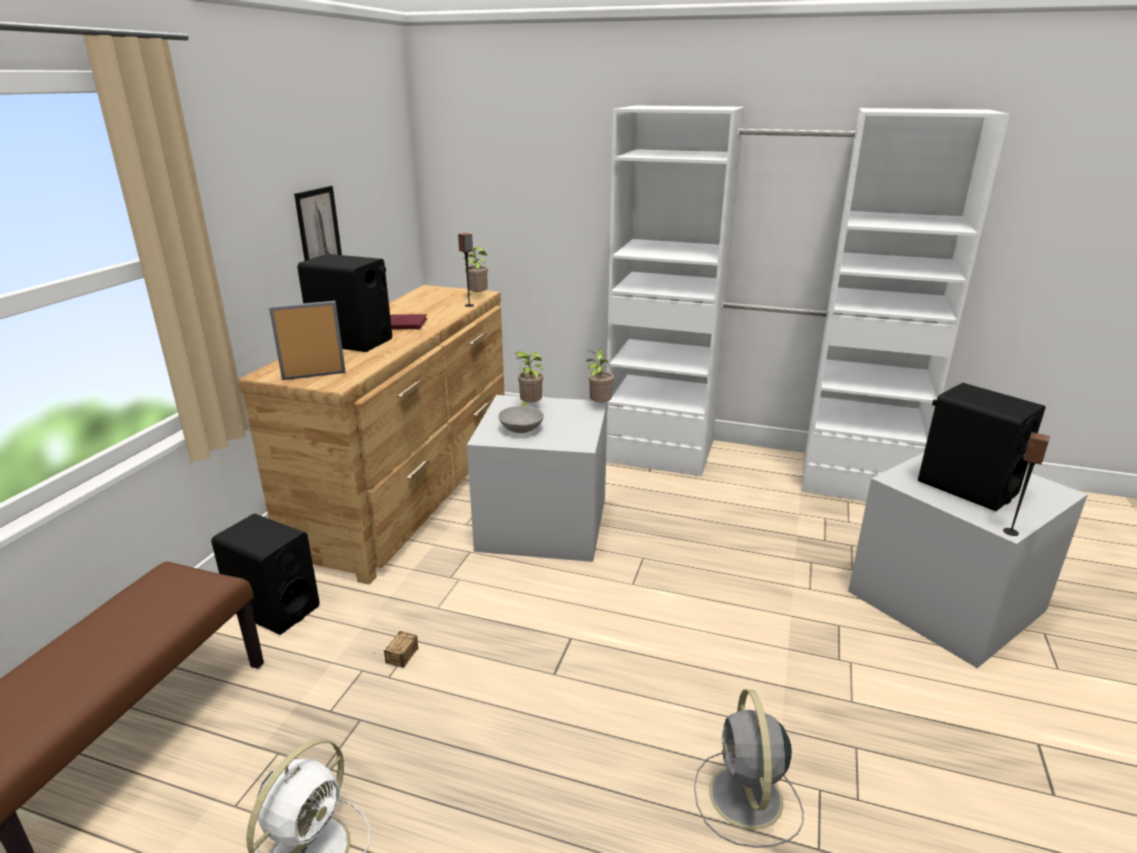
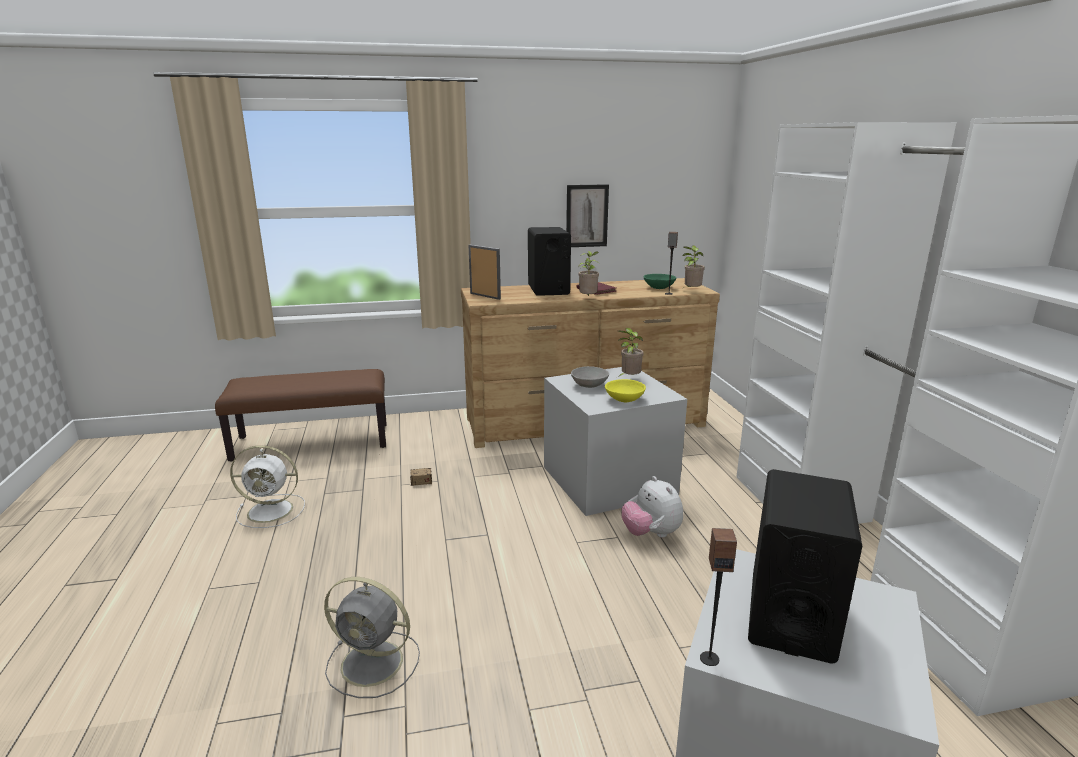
camera: 60 degrees right, 5 degrees down
black speaker [211,514,320,635] -> none
potted plant [587,348,614,402] -> potted plant moved to [578,251,599,296]
grey fan [694,689,804,848] -> grey fan turned 135 degrees counterclockwise [324,577,420,698]
none -> yellow bowl [605,379,646,402]
none -> plush toy [621,476,683,538]
none -> green bowl [644,274,676,289]

